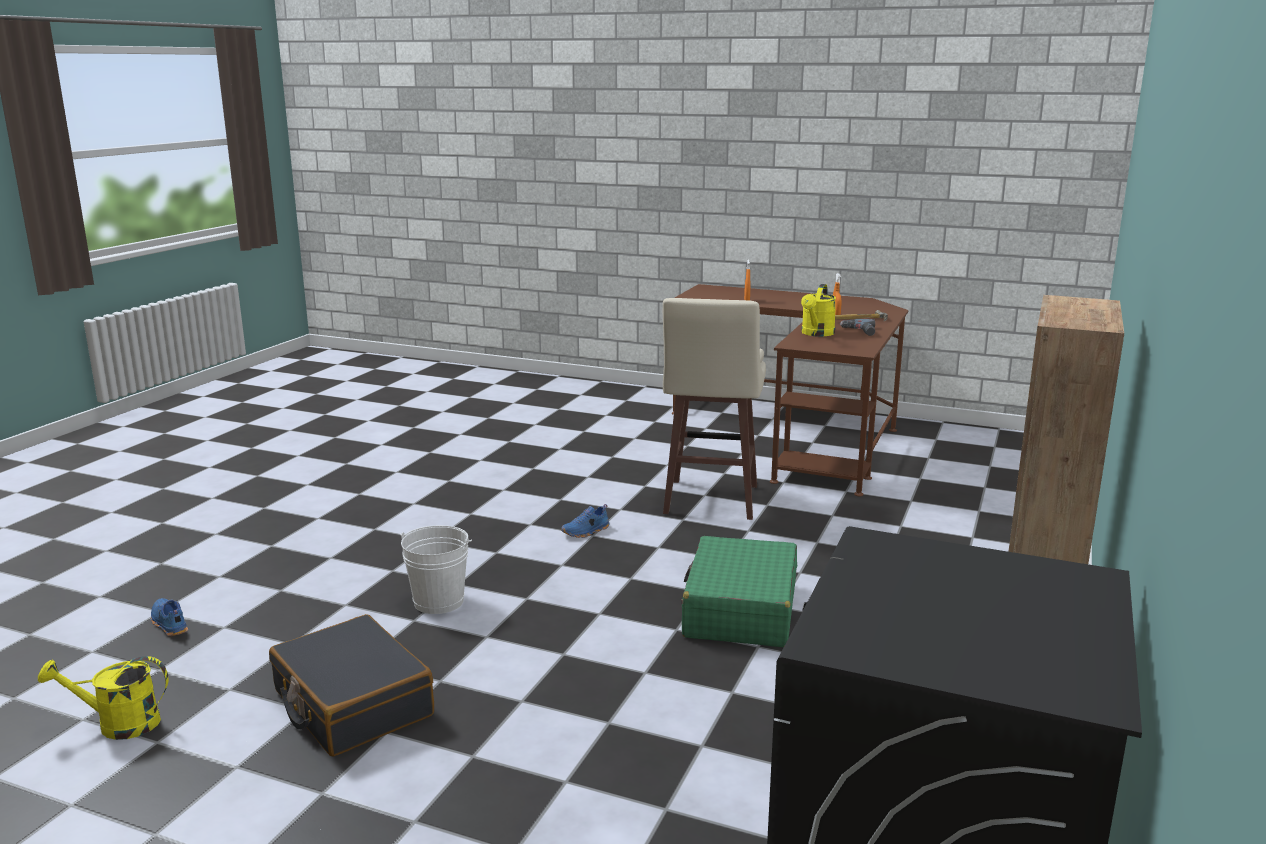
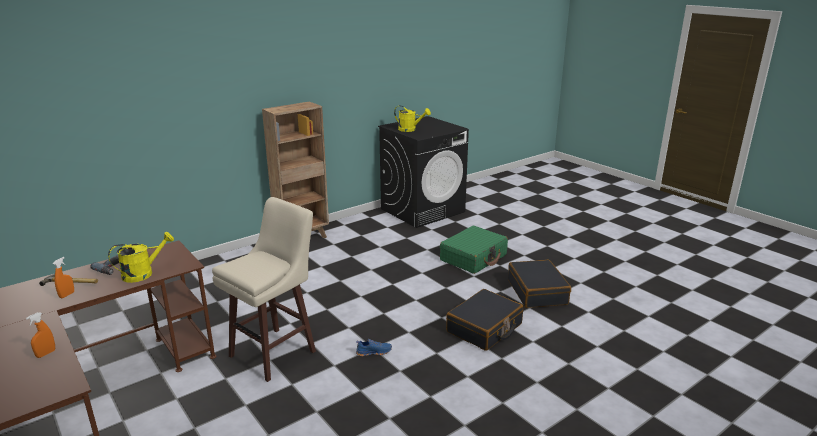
camera: 150 degrees left, 5 degrees up
yellow watering can [38,656,169,740] -> yellow watering can moved to [394,106,431,132]
blue shoe [151,598,188,636] -> none
white bucket [400,525,472,614] -> black suitcase [446,289,523,351]
green suitcase [681,536,797,647] -> green suitcase moved to [440,226,508,274]

